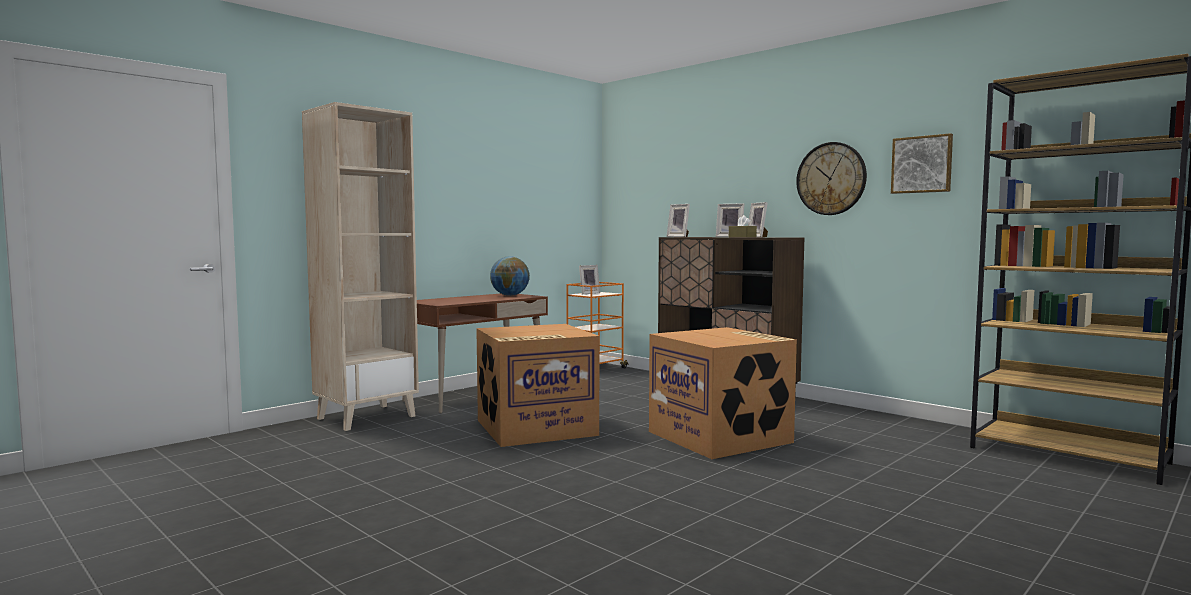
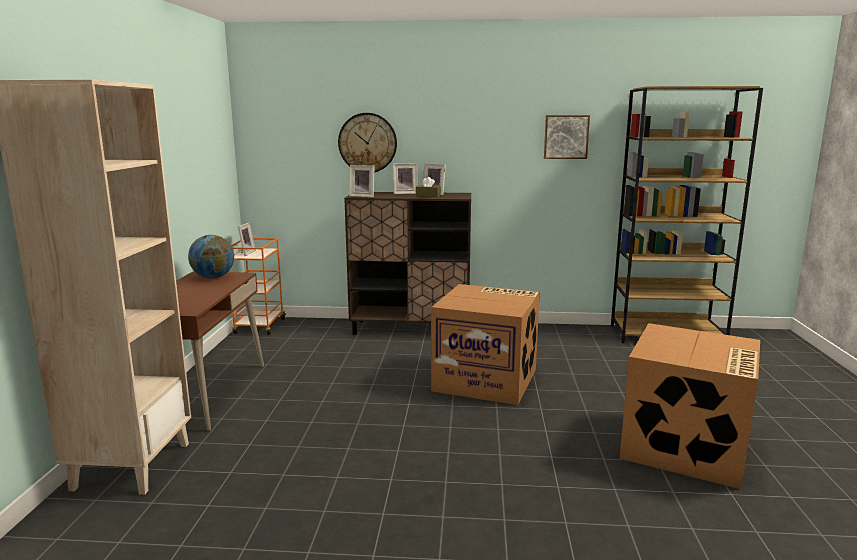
camera: 40 degrees left, 10 degrees up
cardboard box [476,324,599,447] -> cardboard box moved to [620,323,760,489]
wall clock [796,142,867,215] -> wall clock moved to [338,113,397,172]

